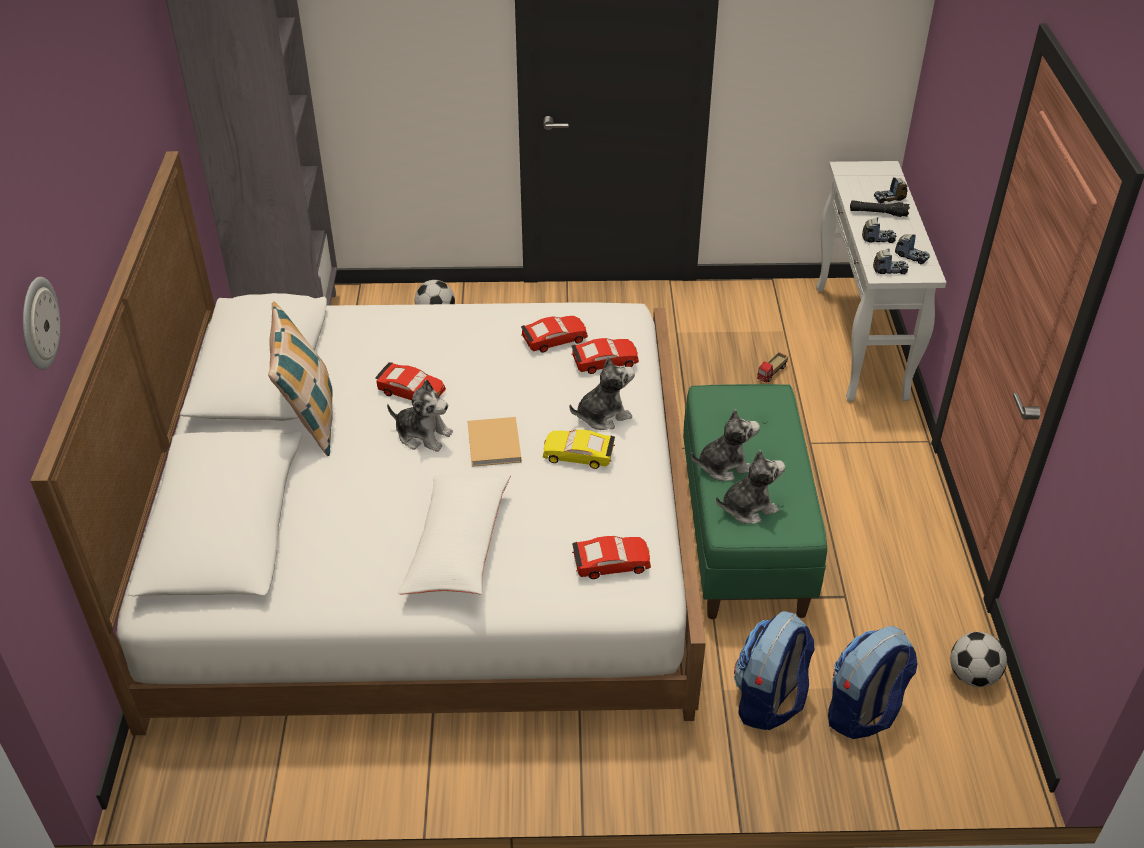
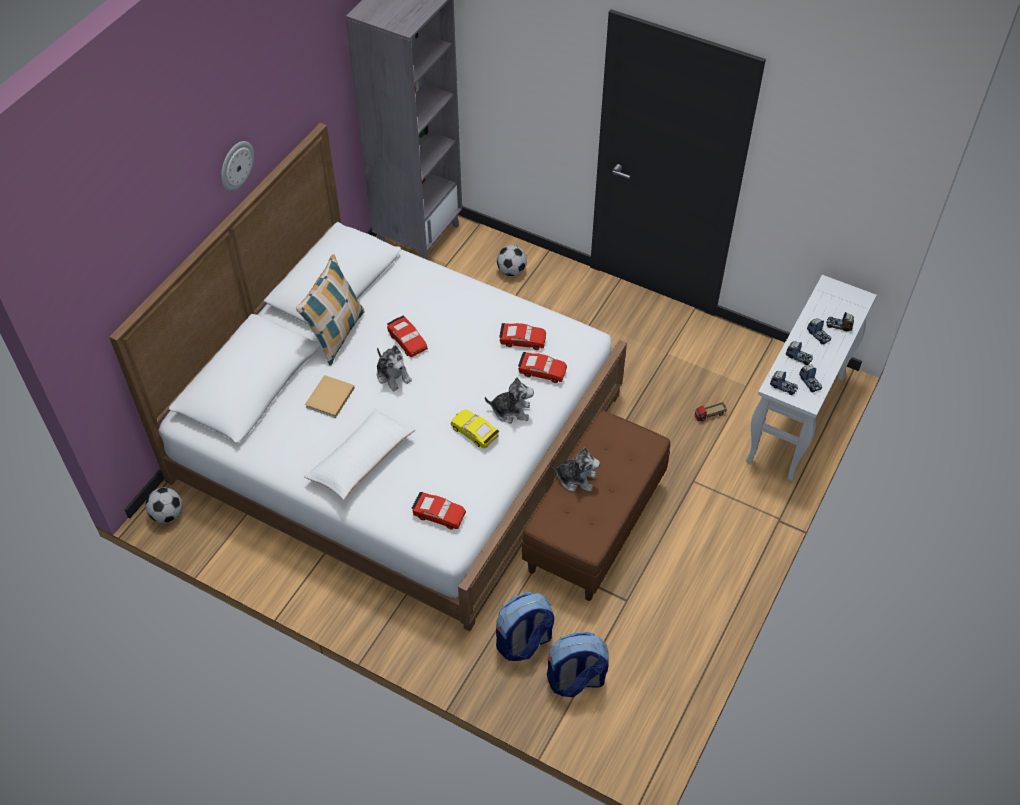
camera: 30 degrees right, 10 degrees up
wall clock [23,277,61,370] -> wall clock moved to [221,141,254,191]
beige book [467,417,521,467] -> beige book moved to [305,375,355,418]
green bench [683,384,827,619] -> brown bench [522,410,670,601]
plush toy [716,450,785,524] -> none
black flashlight [850,200,910,217] -> toy truck [807,318,831,345]
football [950,632,1007,687] -> football moved to [145,488,182,523]

